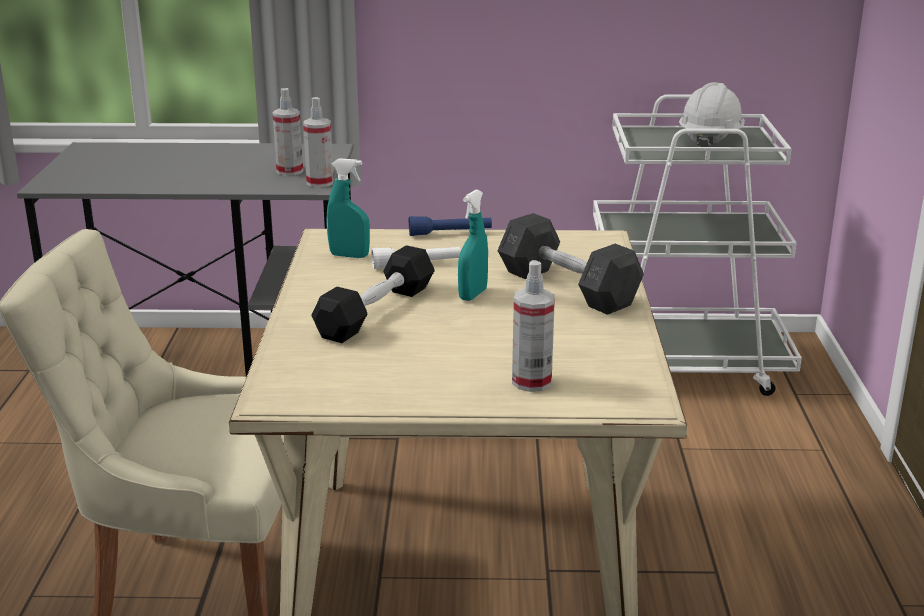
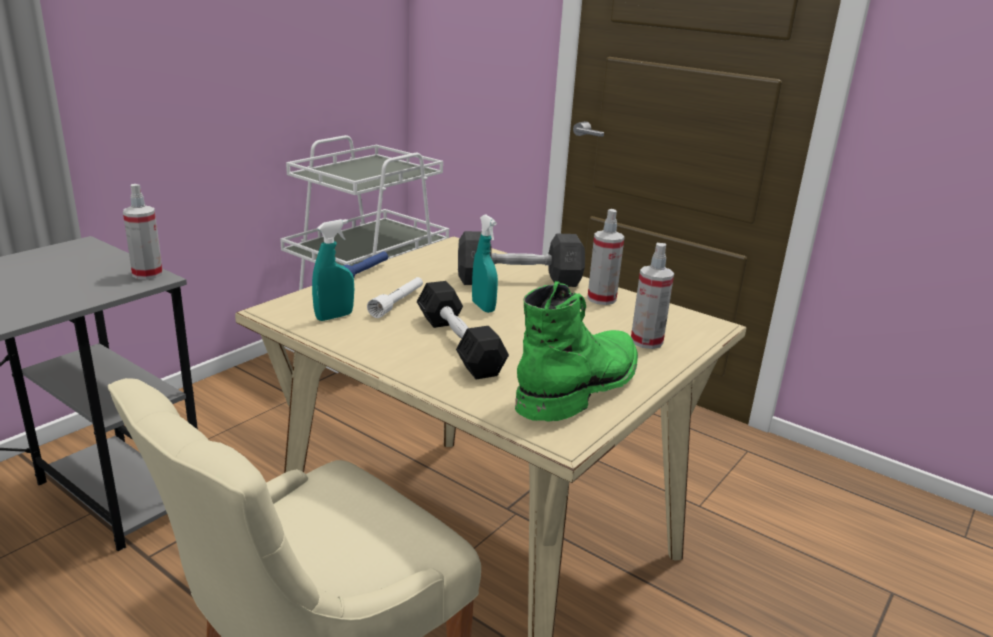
camera: 55 degrees left, 0 degrees up
spray bottle [273,88,303,176] -> spray bottle moved to [587,209,624,305]
white hard hat [679,82,745,147] -> none
none -> green boot [515,281,638,422]

